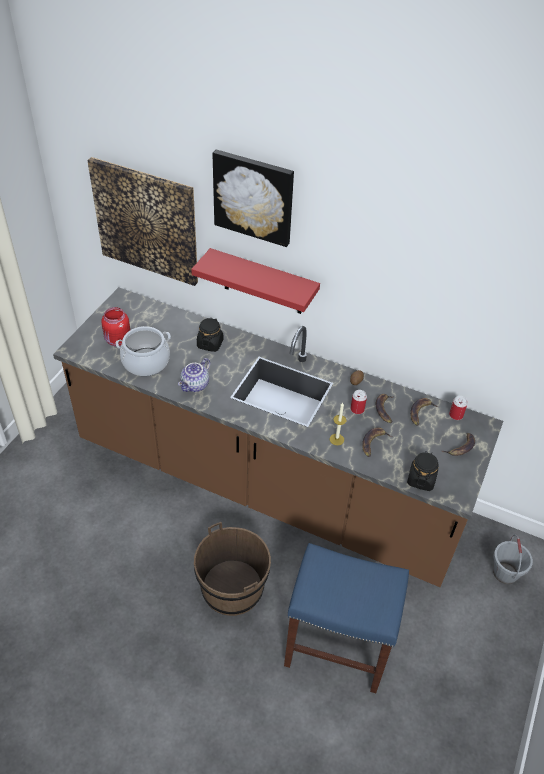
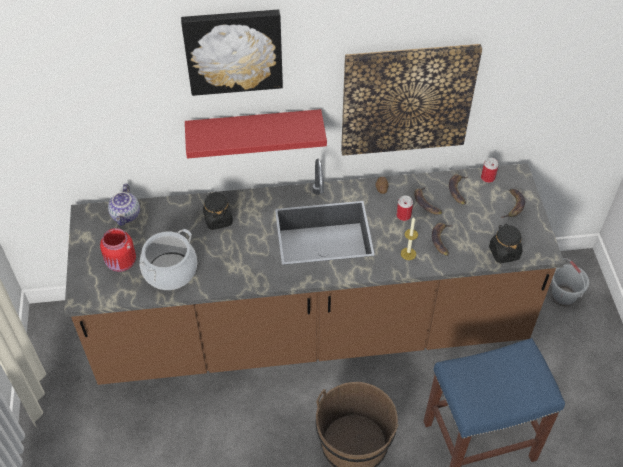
camera: 30 degrees left, 5 degrees up
picture [87,157,198,286] -> picture moved to [341,44,482,156]
teapot [178,358,210,392] -> teapot moved to [108,184,140,226]

